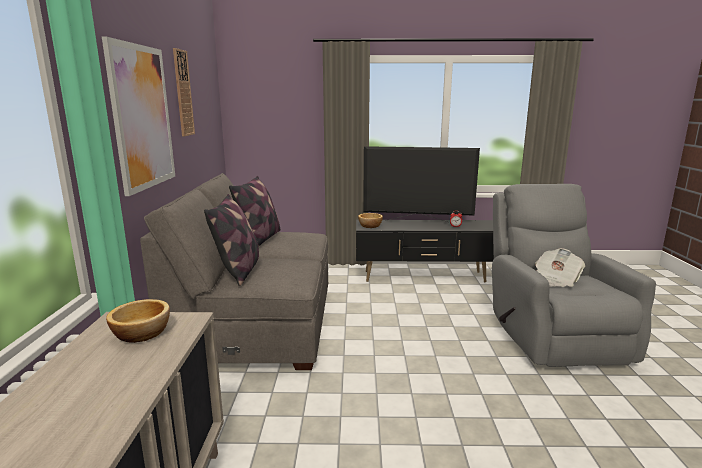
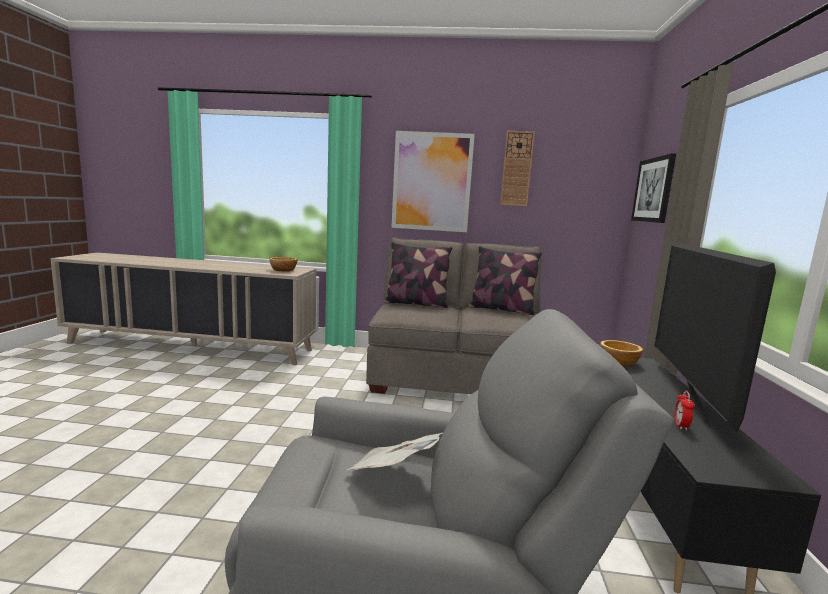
camera: 95 degrees right, 5 degrees down
none -> picture [631,153,676,223]

